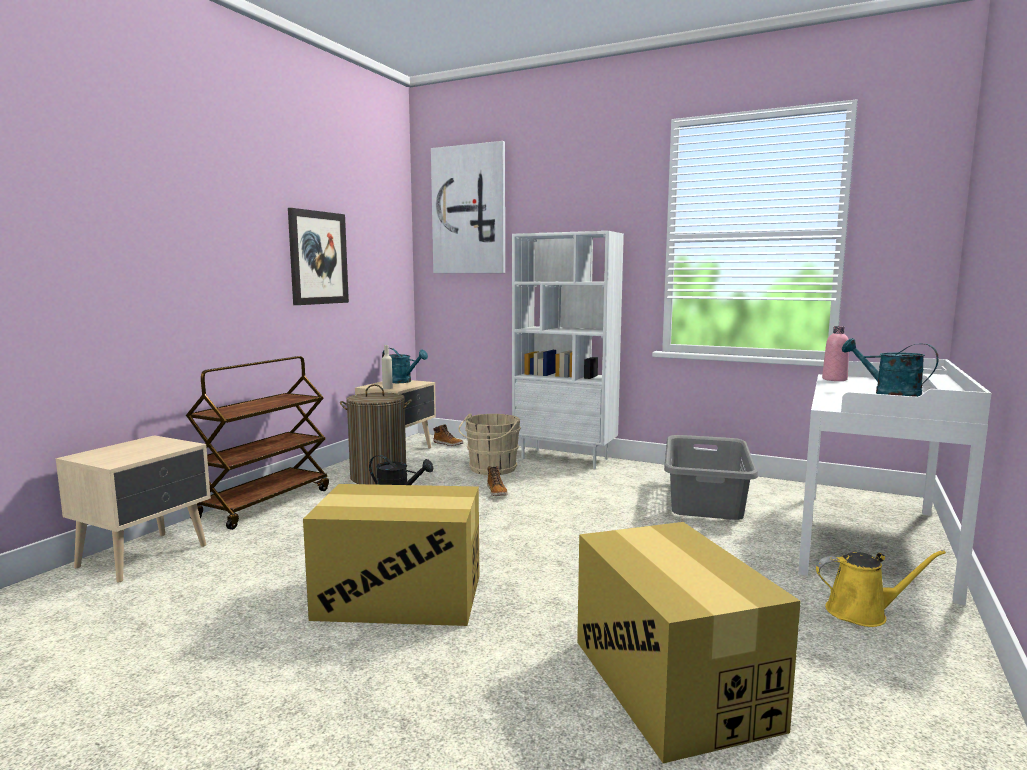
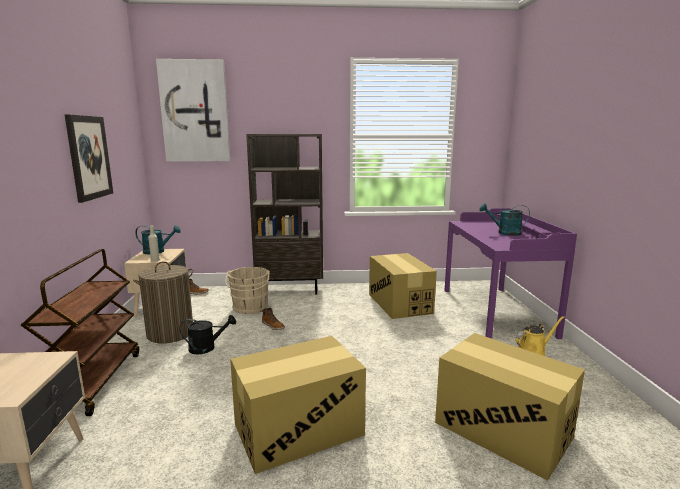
camera: 30 degrees left, 5 degrees up
white bookcase [512,231,624,469] -> brown bookcase [246,134,323,295]
grey laundry basket [664,435,758,520] -> cardboard box [369,253,437,319]
white desk [798,358,992,605] -> purple desk [444,208,577,339]
pink bottle [822,326,849,381] -> none

